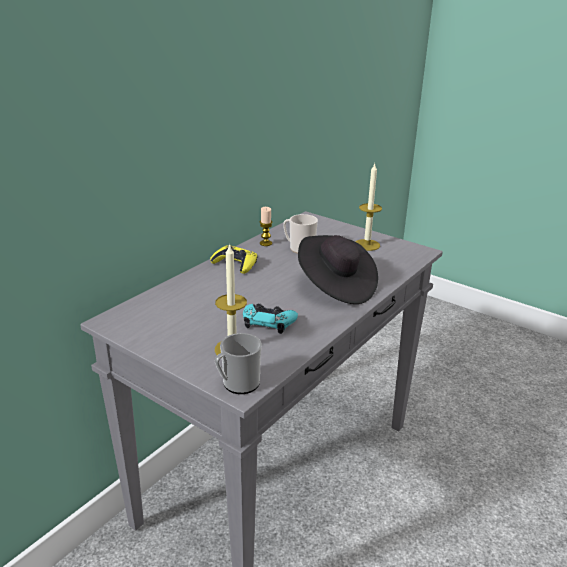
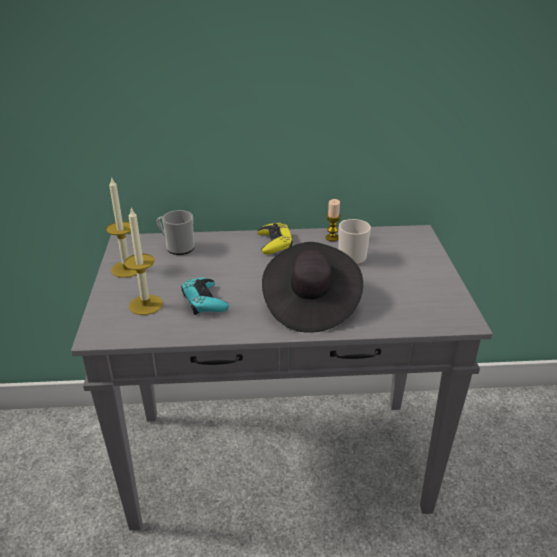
camera: 50 degrees right, 5 degrees up
mug [215,333,262,394] -> mug moved to [157,210,194,255]
candle [356,164,382,251] -> candle moved to [106,176,137,278]

